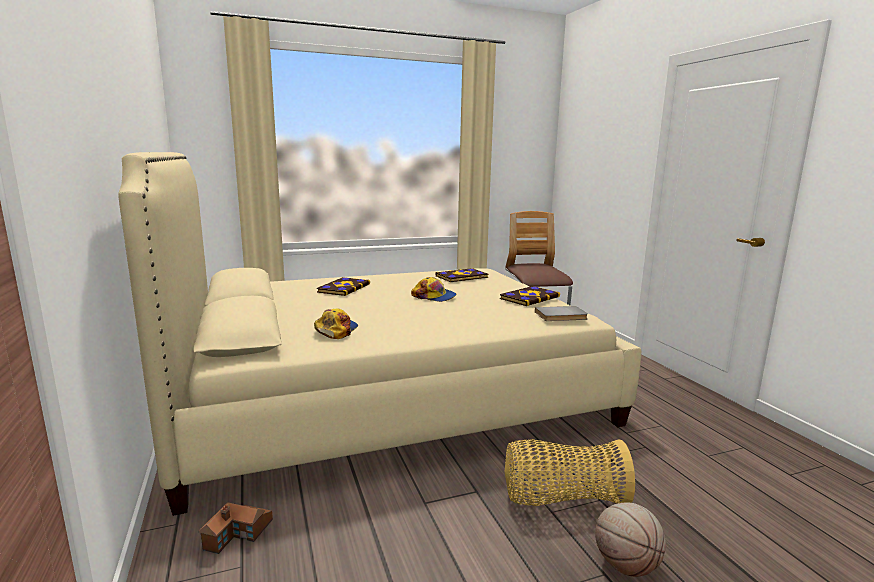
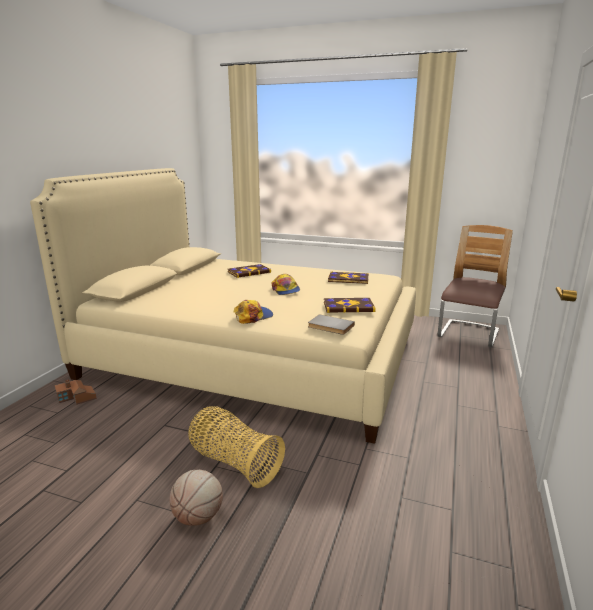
camera: 40 degrees right, 5 degrees up
cap [314,308,358,339] -> cap moved to [233,300,273,324]

